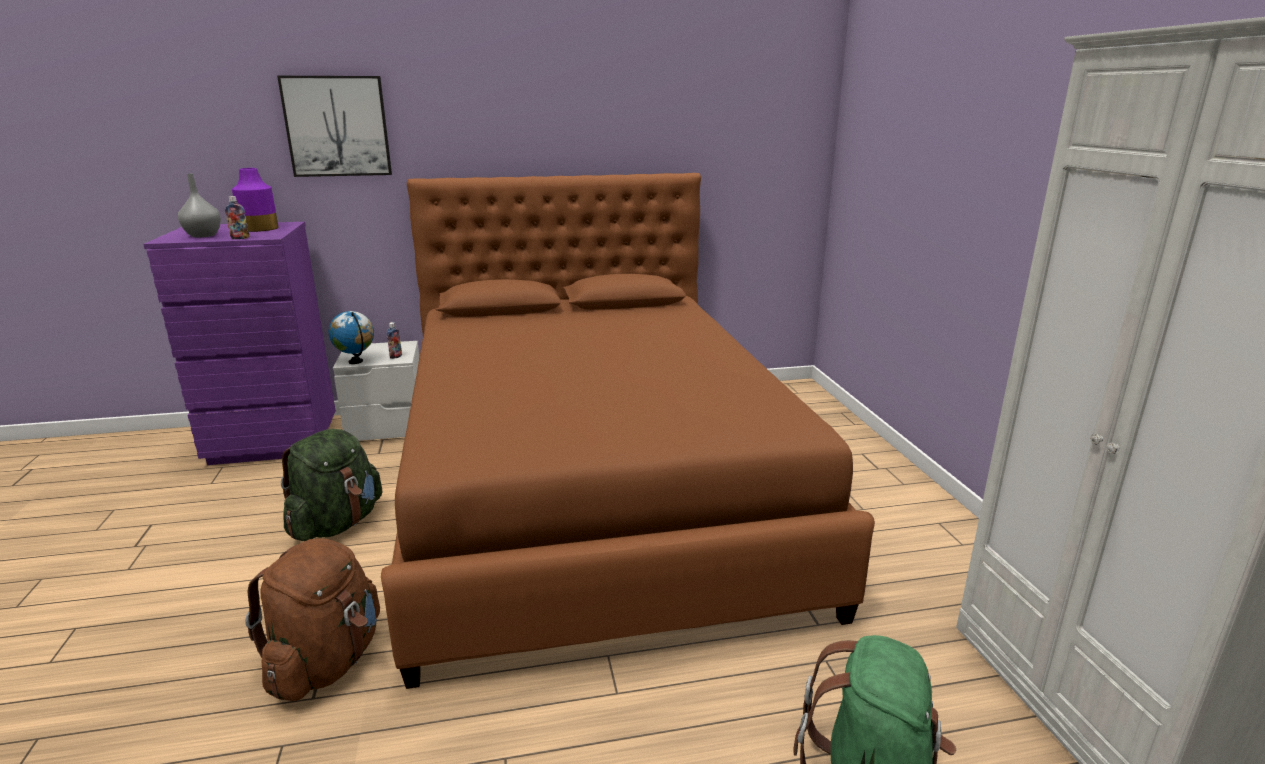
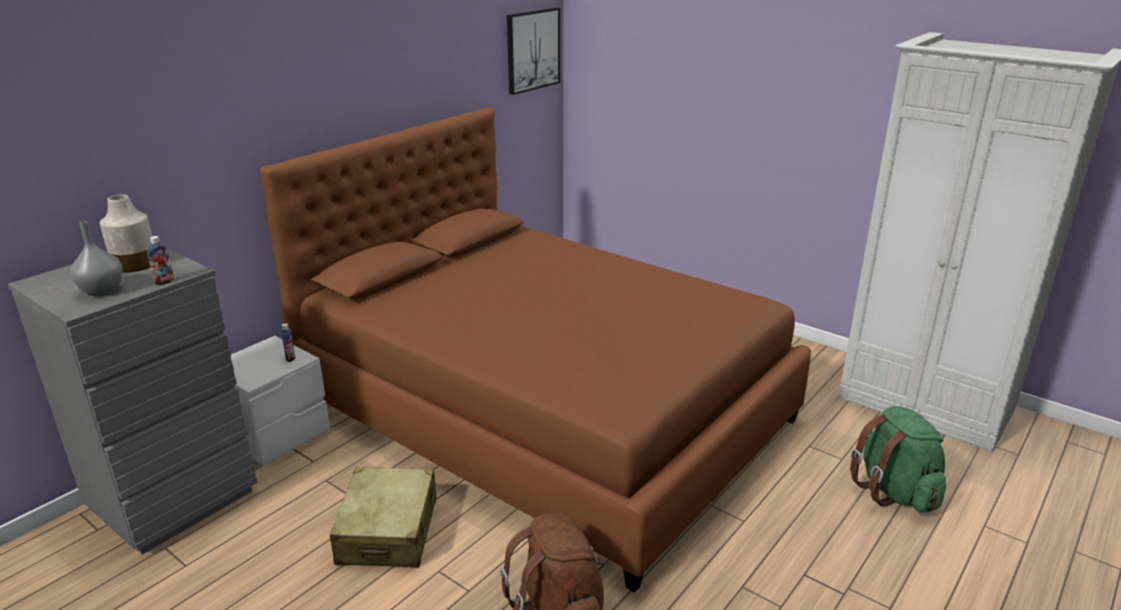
camera: 40 degrees left, 5 degrees up
purple dresser [143,222,336,465] -> grey dresser [8,248,258,555]
purple vase [232,168,279,232] -> beige vase [100,194,152,273]
picture [277,76,392,177] -> picture moved to [507,8,560,95]
green backpack [281,429,382,541] -> beige suitcase [330,467,436,568]
globe [328,311,374,364] -> none

